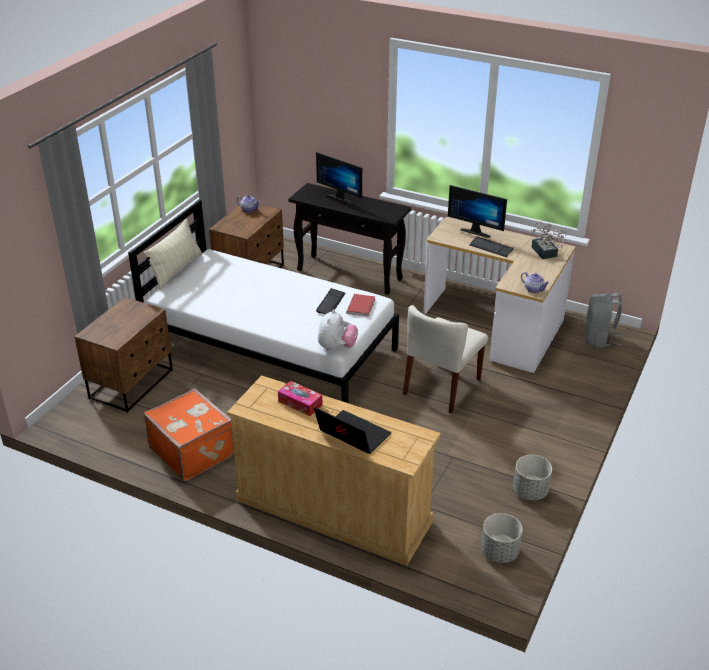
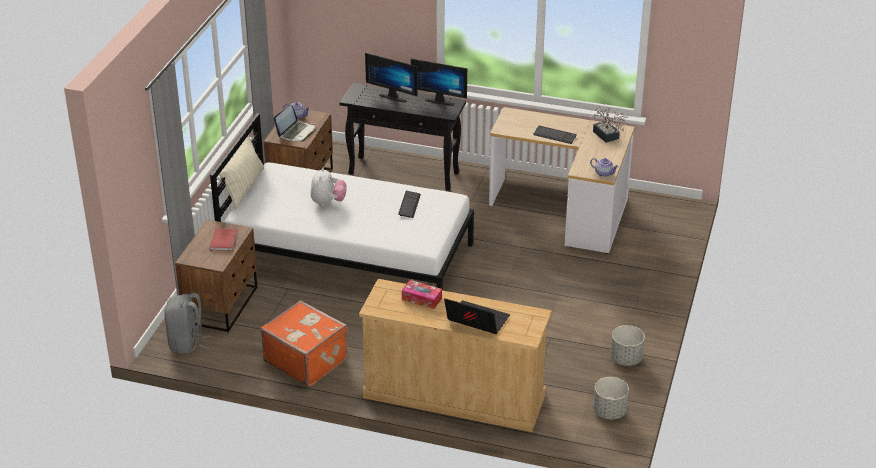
camera: 10 degrees left, 0 degrees up
plush toy [318,309,358,351] -> plush toy moved to [310,168,346,206]
red book [346,294,375,316] -> red book moved to [209,228,238,251]
beige chair [403,305,488,414] -> none
monitor [448,185,507,238] -> monitor moved to [411,59,467,106]
grey backpack [585,293,622,348] -> grey backpack moved to [164,293,211,354]
none -> laptop [274,105,315,142]

